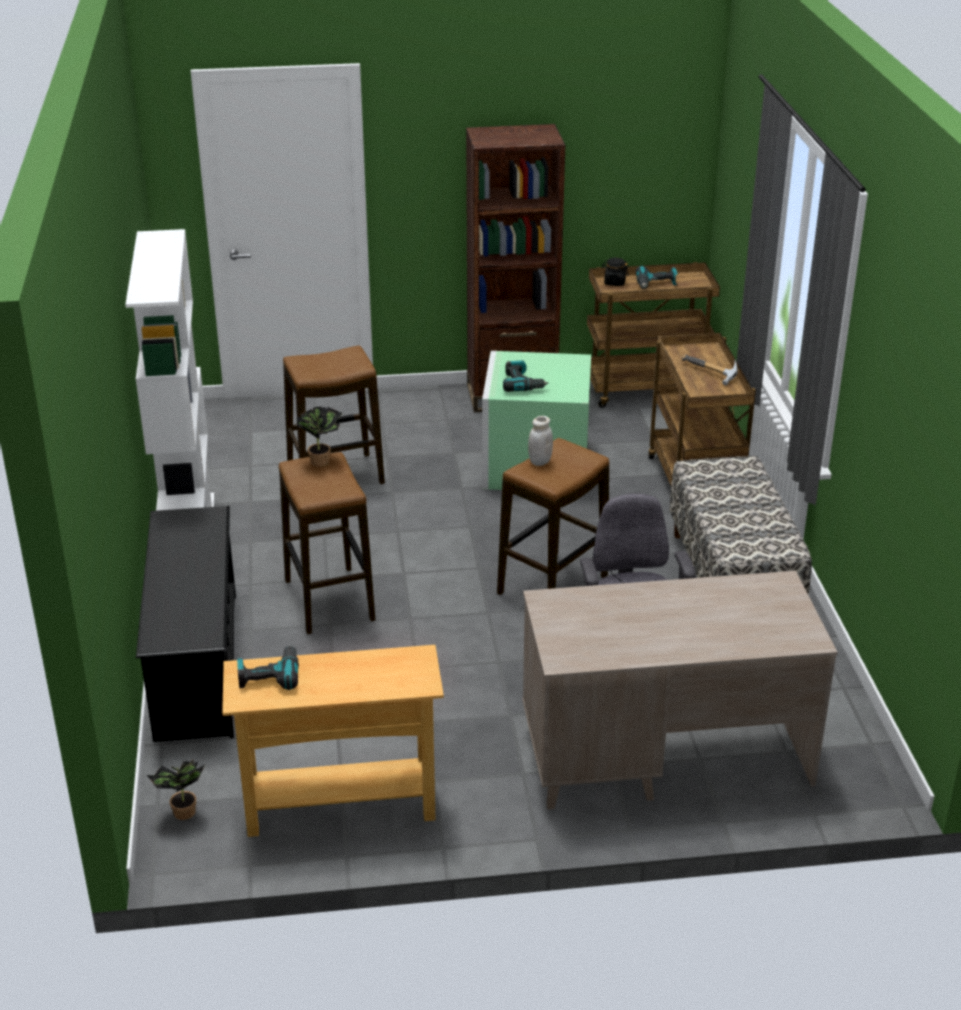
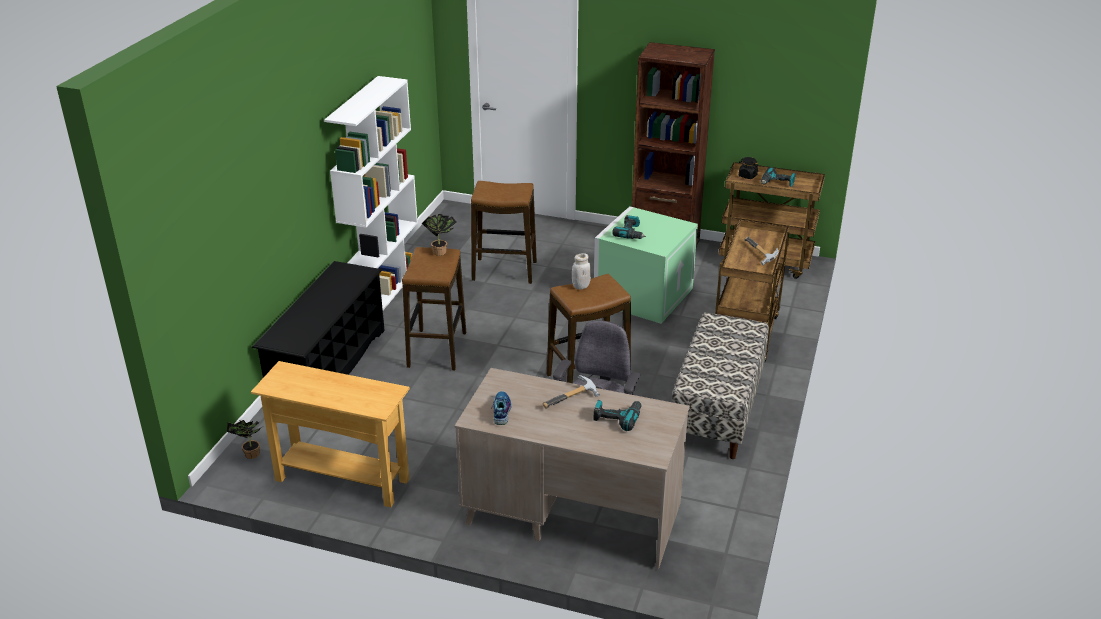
camera: 25 degrees right, 0 degrees up
power drill [237,645,299,690] -> power drill moved to [594,400,641,431]
none -> shoe [491,391,512,425]
none -> hammer [543,375,600,409]

